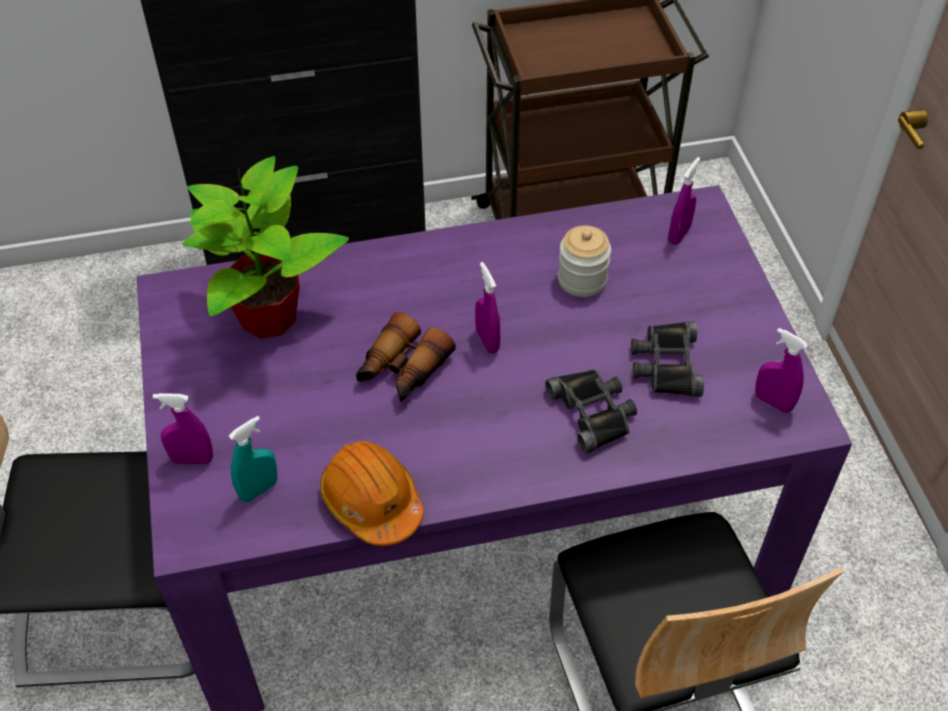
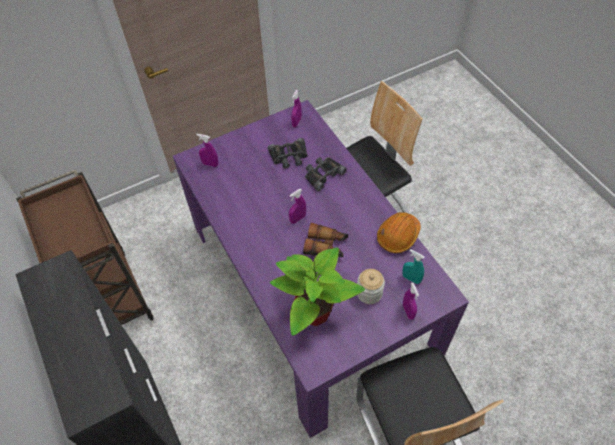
camera: 105 degrees left, 5 degrees up
jar [558,225,611,297] -> jar moved to [357,269,385,304]

